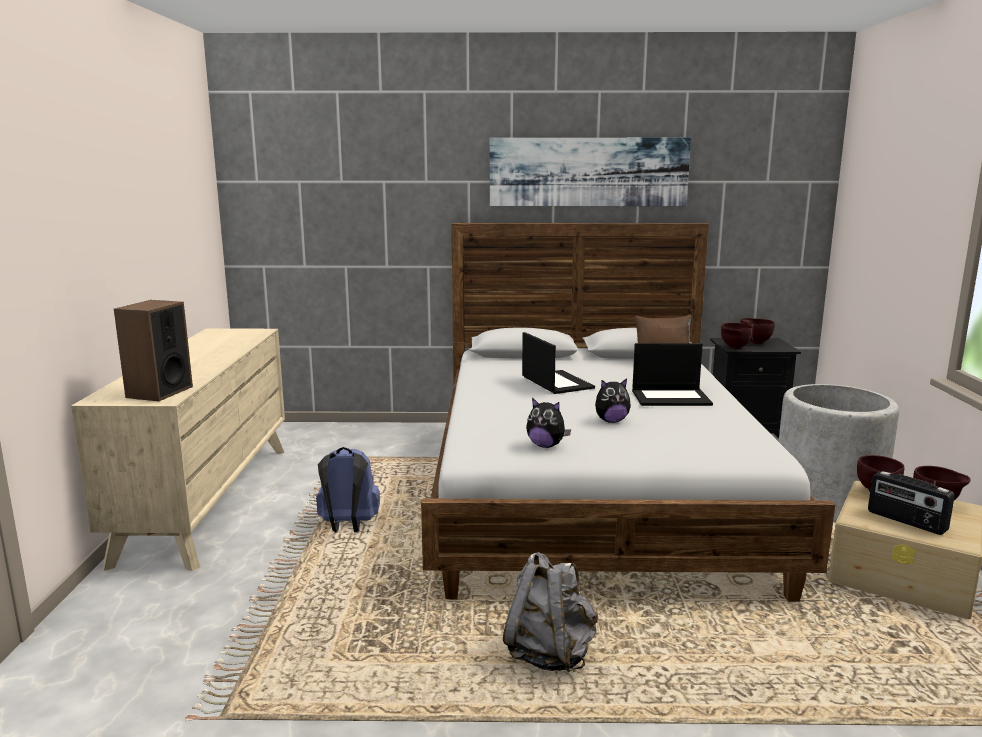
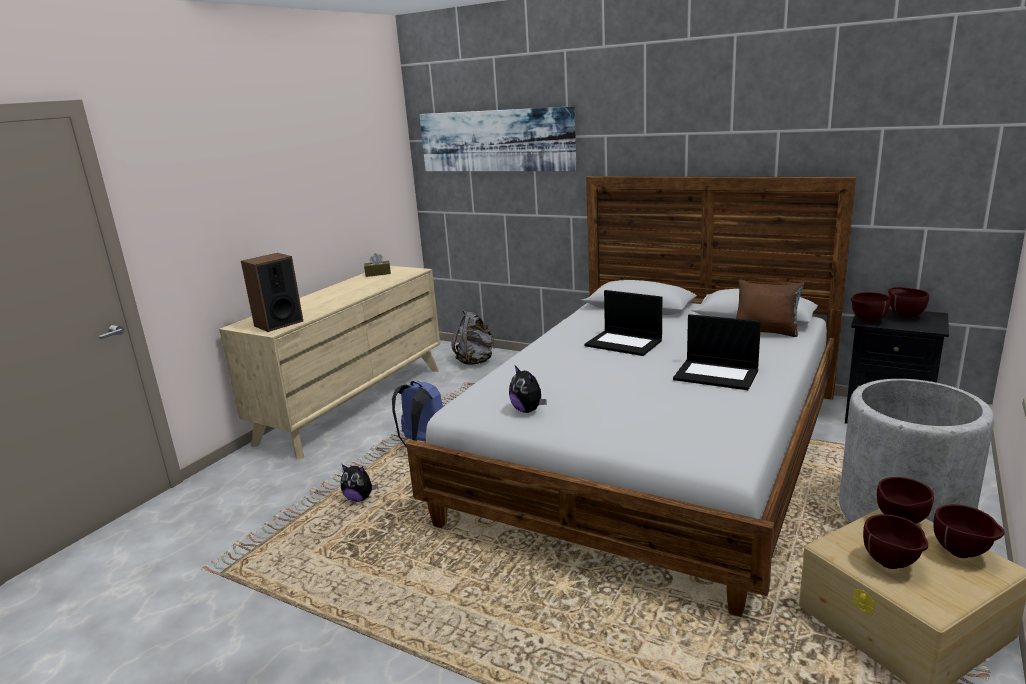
camera: 30 degrees right, 5 degrees up
picture [490,138,691,206] -> picture moved to [419,106,577,171]
grey backpack [503,552,598,672] -> grey backpack moved to [451,309,495,365]
laptop [522,332,595,394] -> laptop turned 120 degrees clockwise [584,290,662,356]
plush toy [595,379,631,423] -> plush toy moved to [341,464,378,502]
radio [868,471,955,535] -> brown bowl [863,514,928,569]
none -> brown tissue box [364,253,391,277]

